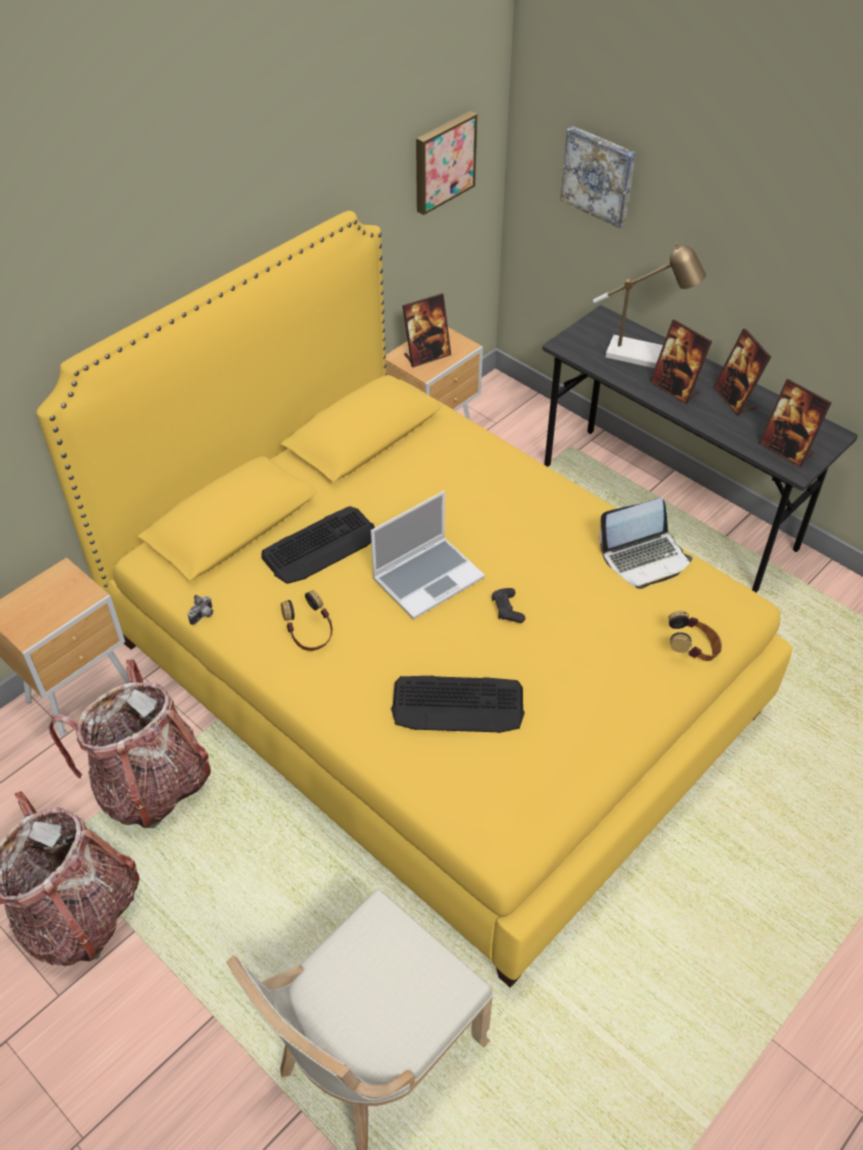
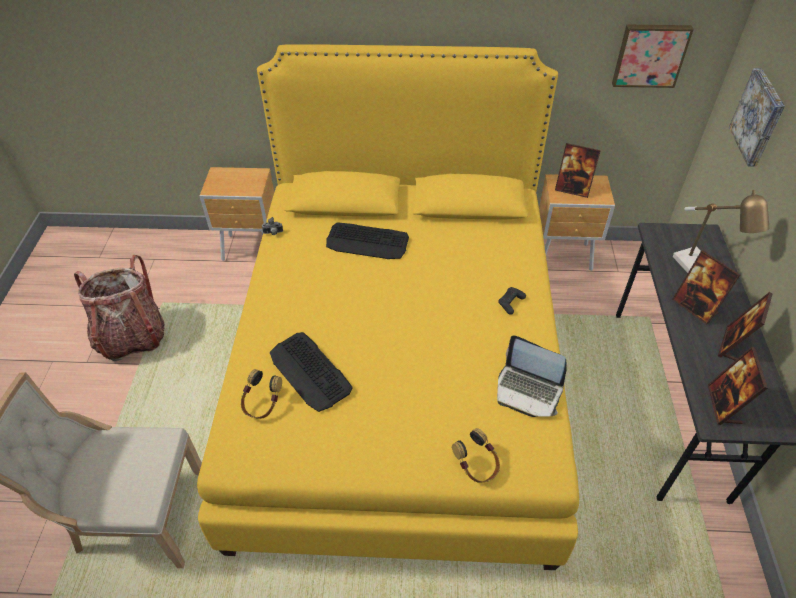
camera: 50 degrees right, 0 degrees up
backpack [48,660,211,828] -> none
headphones [281,590,333,651] -> headphones moved to [241,369,282,419]
laptop [371,491,485,619] -> none
black game controller [492,588,525,623] -> black game controller moved to [499,287,526,315]
picture frame [650,319,712,404] -> picture frame turned 45 degrees counterclockwise [672,250,740,324]

